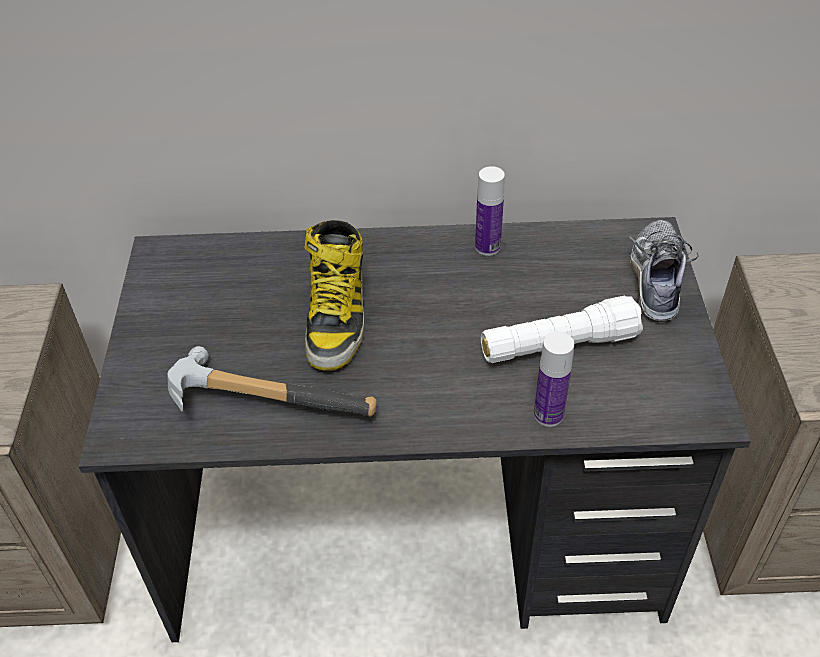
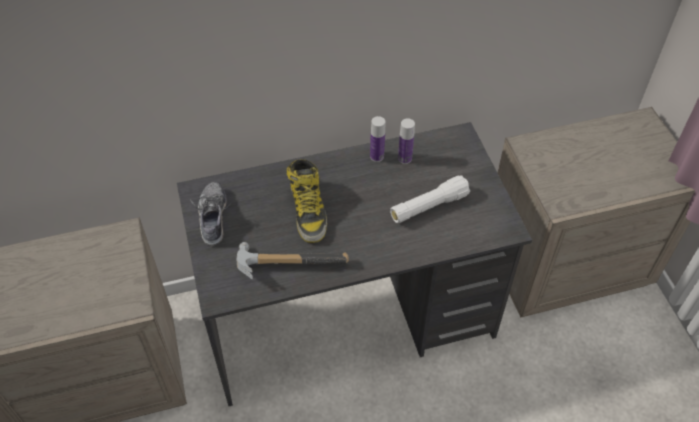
camera: 15 degrees left, 5 degrees up
bottle [534,332,574,427] -> bottle moved to [398,118,415,164]
shoe [629,220,699,322] -> shoe moved to [190,182,230,245]

